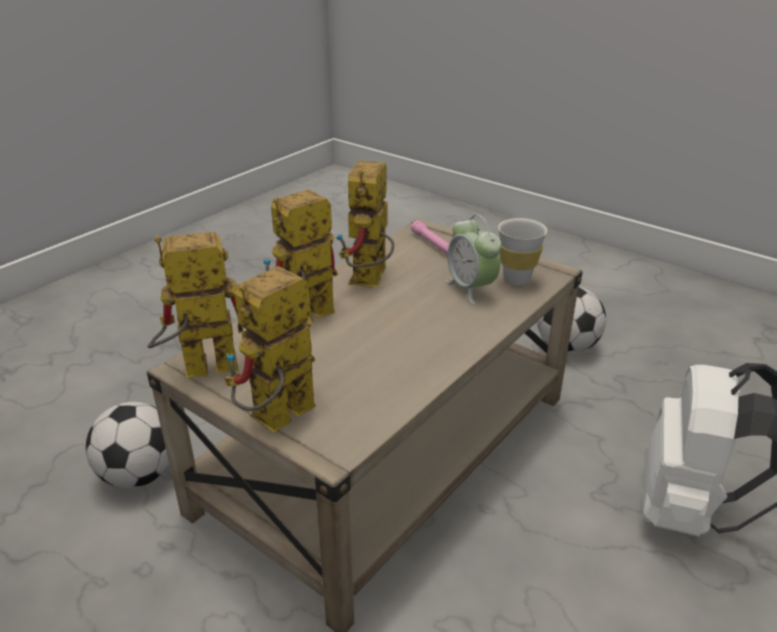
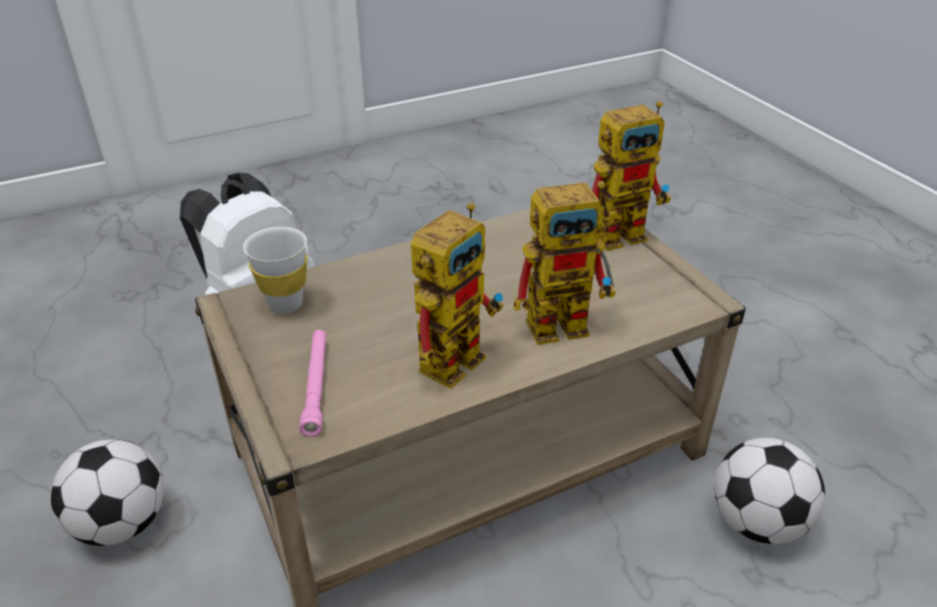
camera: 155 degrees left, 5 degrees up
toy robot [147,232,243,377] -> none
alarm clock [445,215,502,305] -> none

